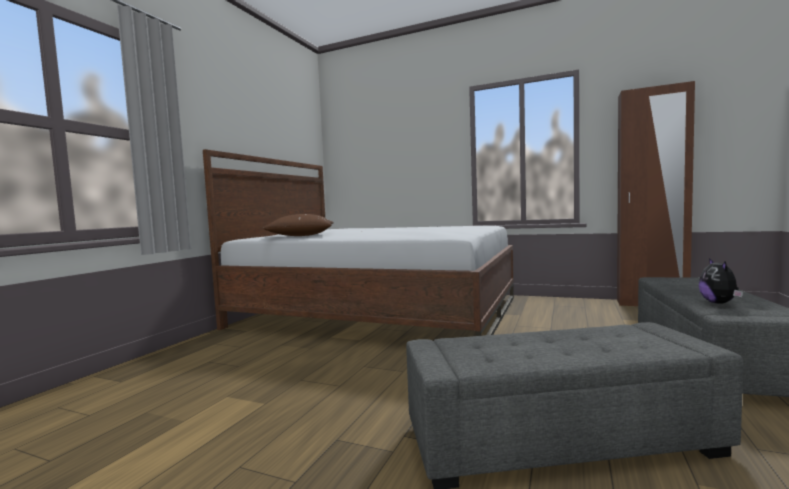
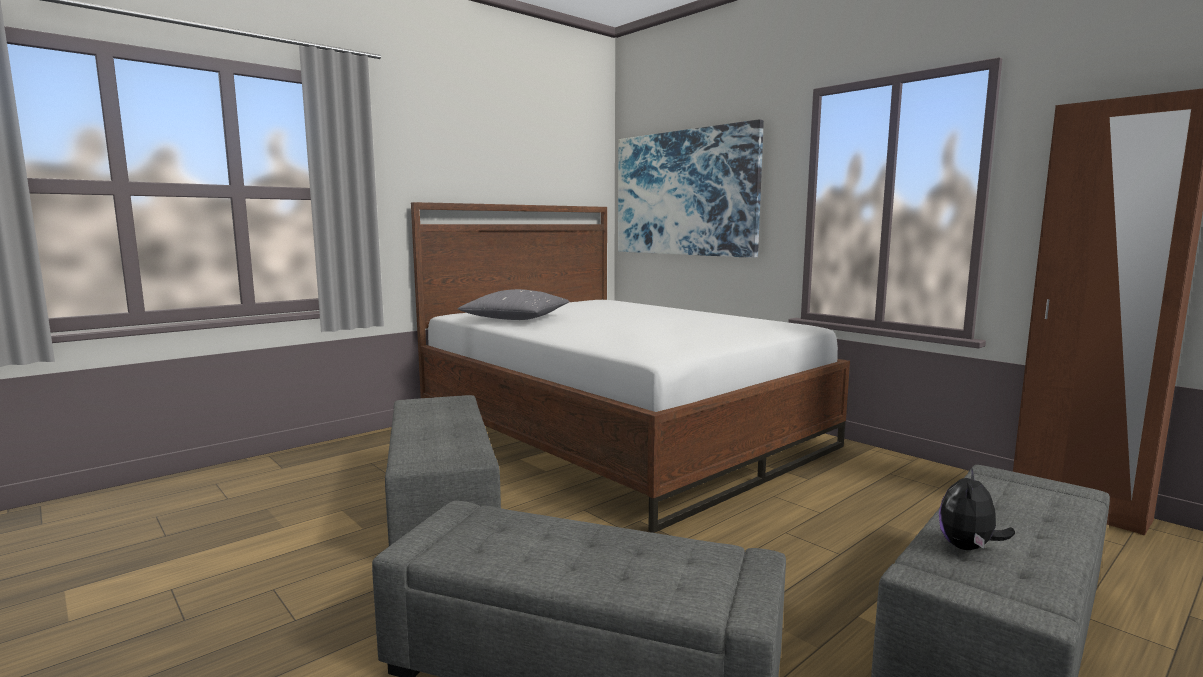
camera: 25 degrees right, 5 degrees up
brown pillow [263,214,334,236] -> grey pillow [458,289,569,320]
none -> grey ottoman [385,395,501,546]
none -> picture [618,119,764,258]

